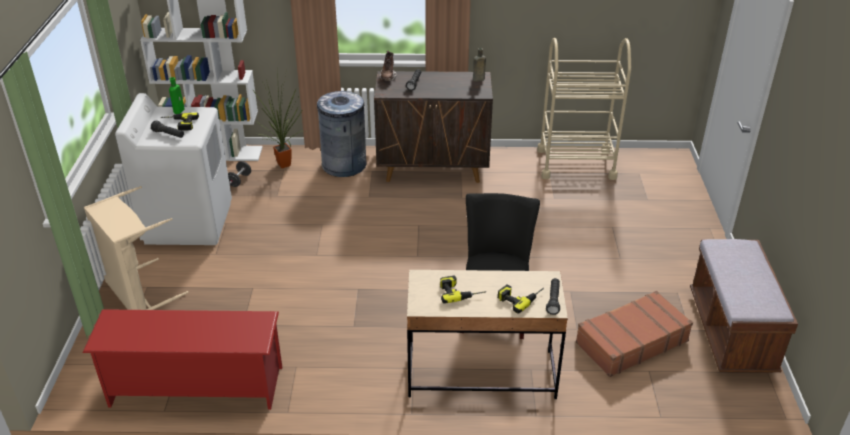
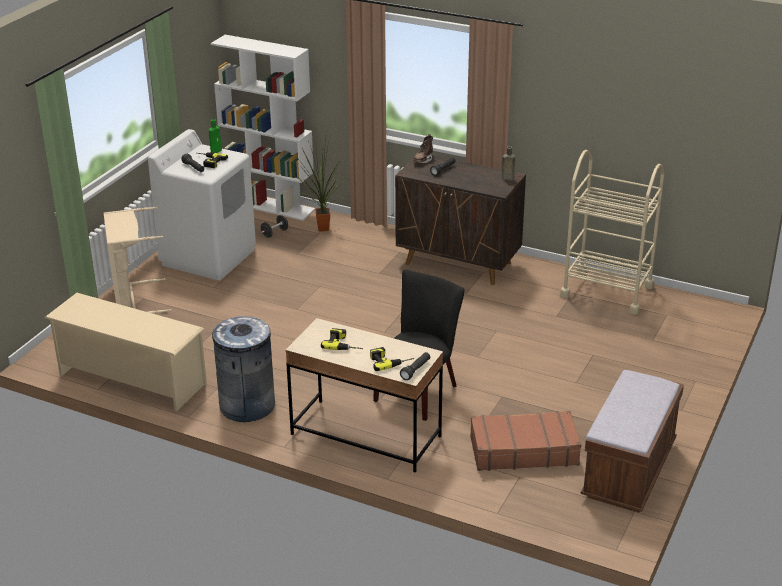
camera: 25 degrees right, 5 degrees down
red shoe rack [82,309,282,410] -> beige shoe rack [44,293,207,411]
grey trash can [317,91,367,177] -> grey trash can moved to [212,316,275,422]

